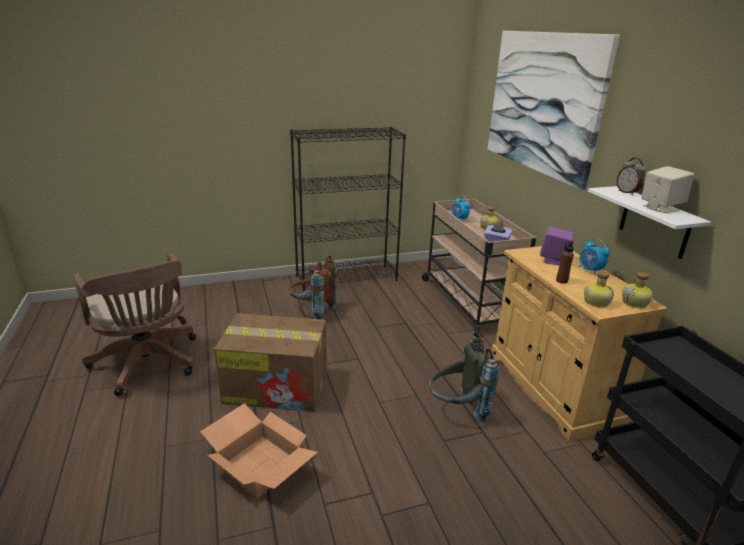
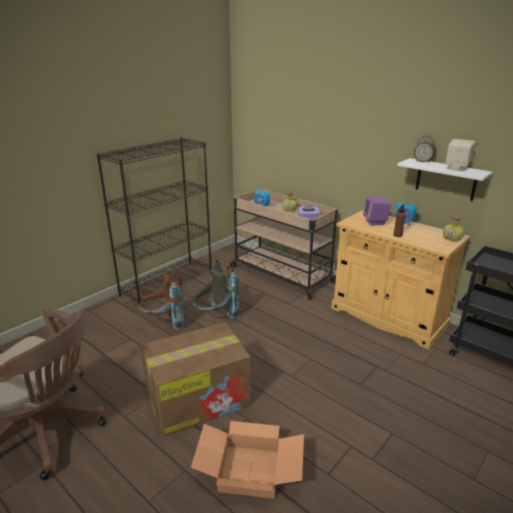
camera: 30 degrees left, 0 degrees up
grey backpack [429,333,499,422] -> grey backpack moved to [193,260,239,319]
picture [488,31,620,190] -> none
bottle [584,271,614,307] -> none

